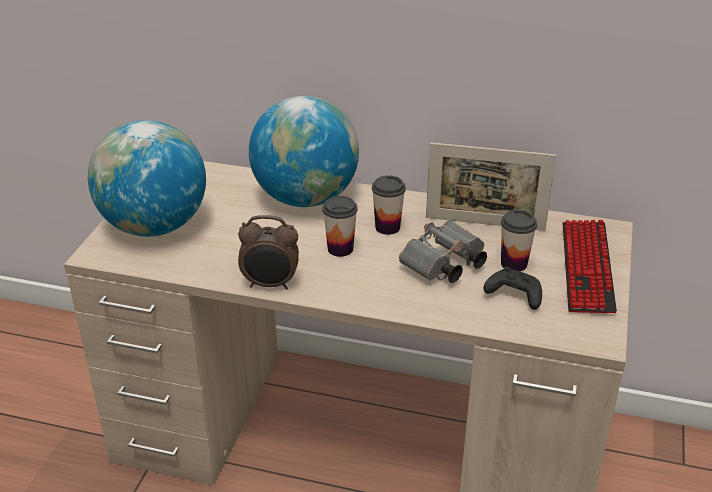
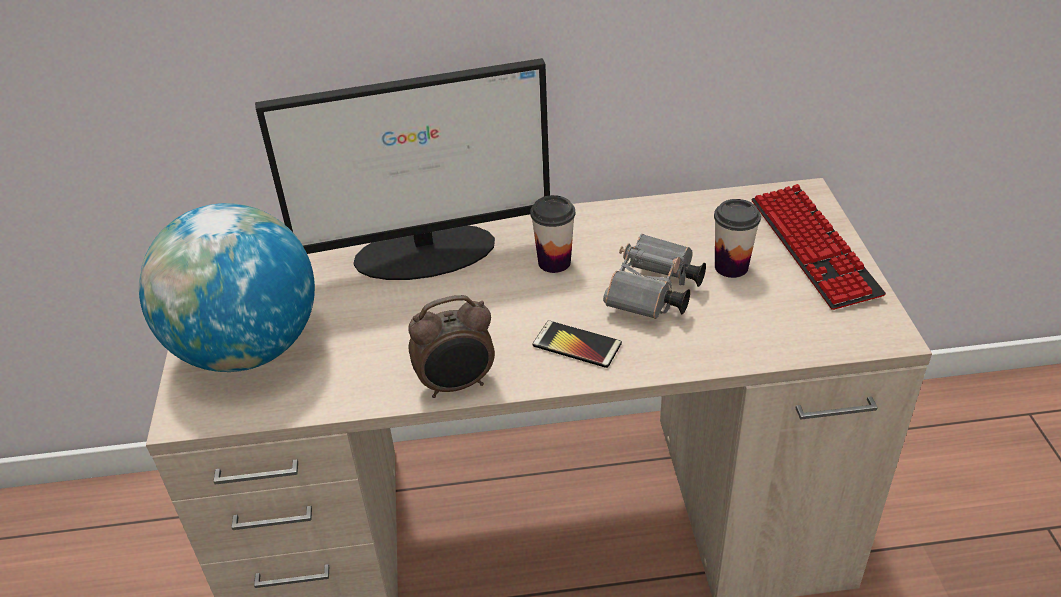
camera: 20 degrees left, 5 degrees up
globe [249,96,359,207] -> monitor [255,58,550,280]
cup [322,196,358,257] -> none
picture frame [426,142,556,231] -> none
black game controller [483,267,542,310] -> none
none -> phone [532,320,622,368]

